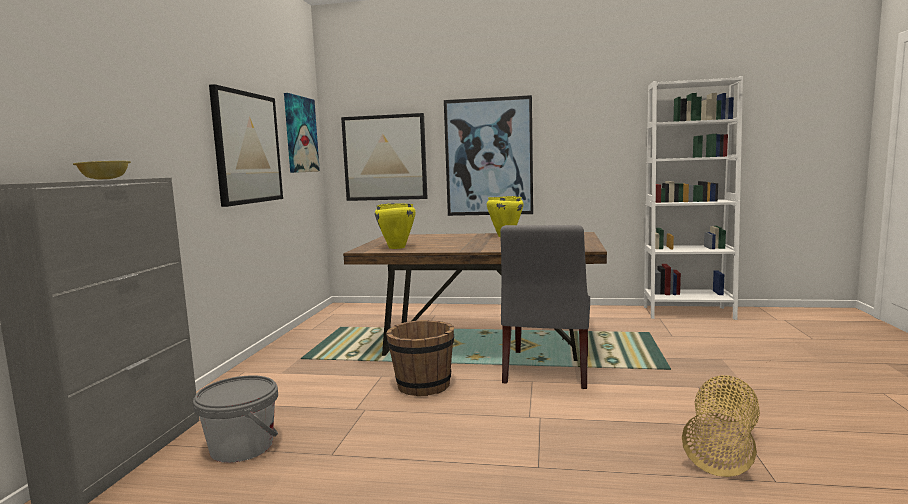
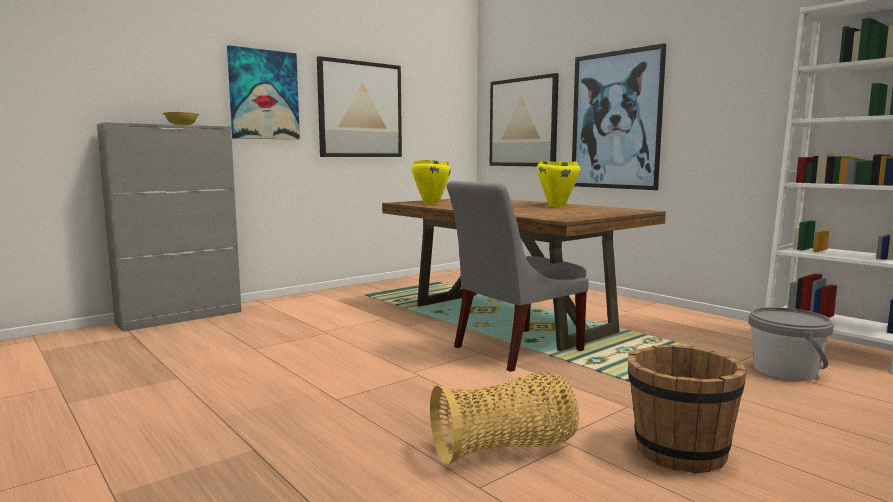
camera: 40 degrees right, 0 degrees up
grey bucket [193,375,278,463] -> grey bucket moved to [748,307,834,381]
picture [284,93,320,173] -> picture moved to [227,45,300,140]
brown bucket [386,320,454,396] -> brown bucket moved to [628,345,747,473]

